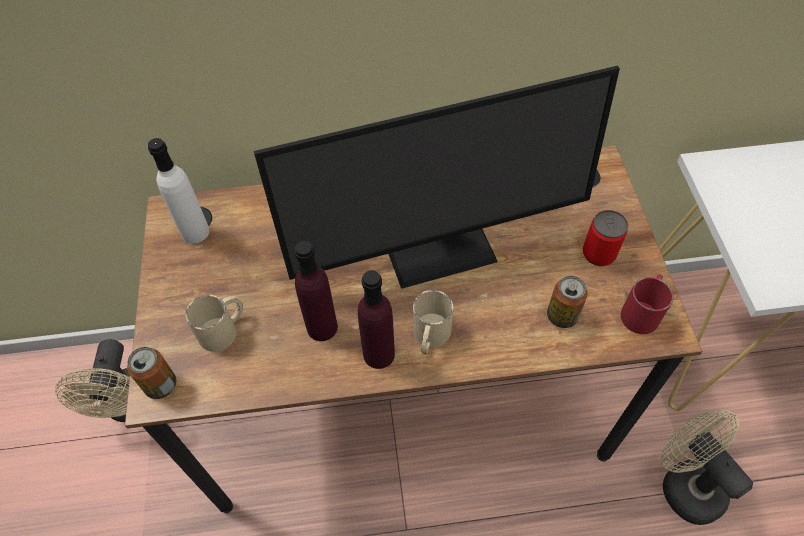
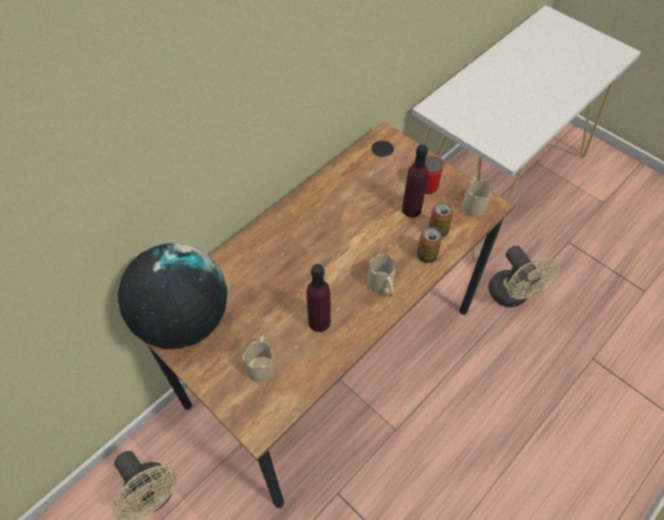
camera: 40 degrees left, 0 degrees up
can [127,347,176,399] -> can moved to [417,227,442,263]
white bottle [148,138,210,244] -> globe [118,243,227,349]
monitor [254,66,620,289] -> none
purple bottle [358,270,395,369] -> purple bottle moved to [402,144,428,218]
red mug [621,274,673,334] -> beige mug [462,177,492,217]
beige fan [661,410,753,525] -> beige fan turned 135 degrees counterclockwise [488,246,559,307]

